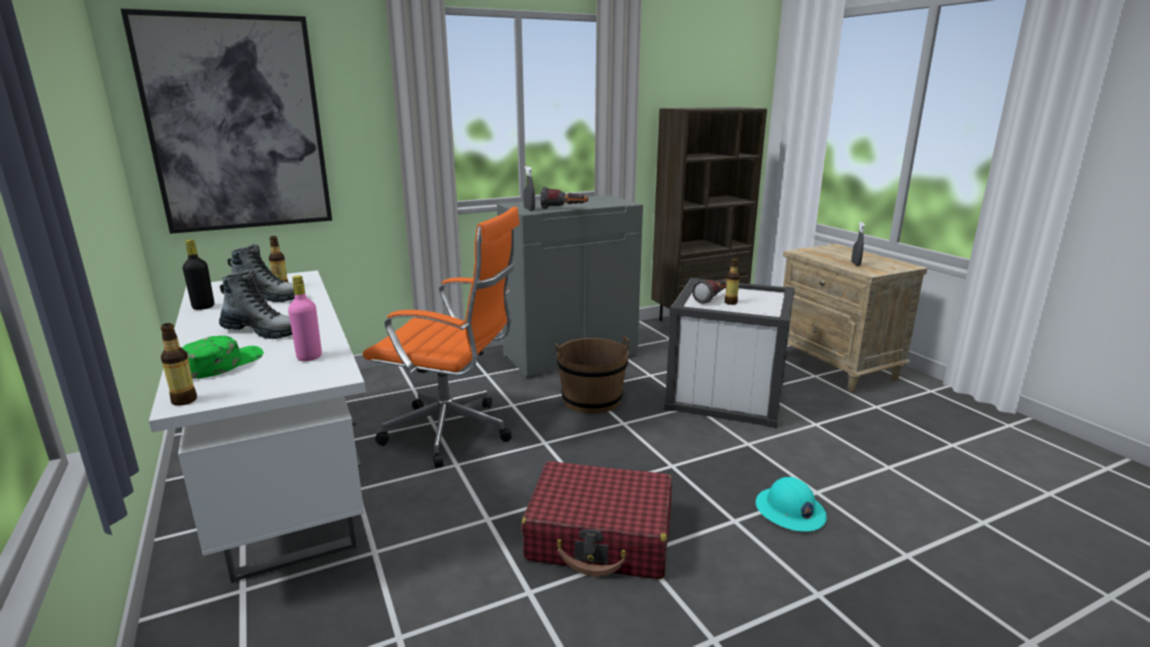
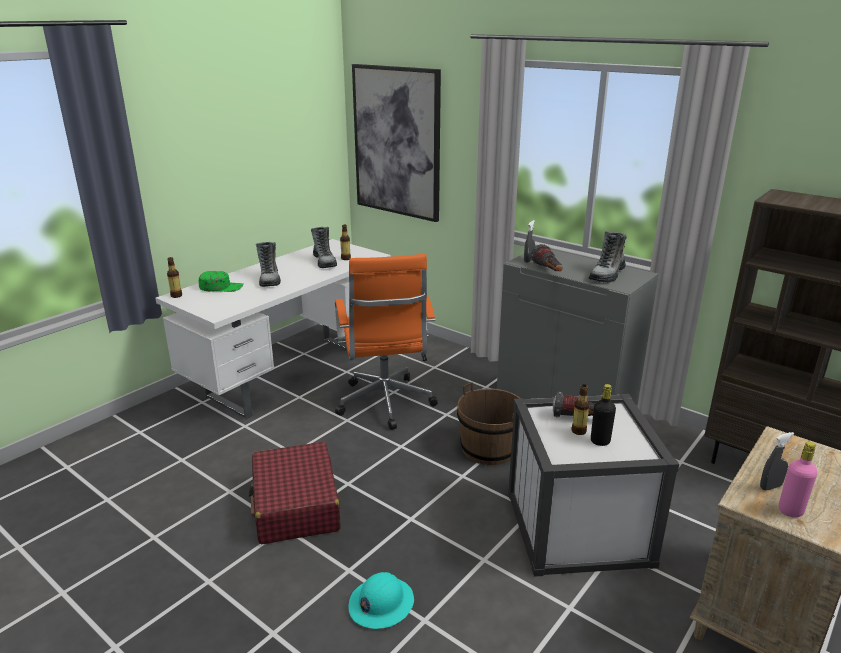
camera: 65 degrees right, 5 degrees up
black bottle [183,239,214,310] -> black bottle moved to [591,384,616,446]
pink bottle [288,275,322,361] -> pink bottle moved to [779,442,817,517]
none -> boot [589,231,626,283]

